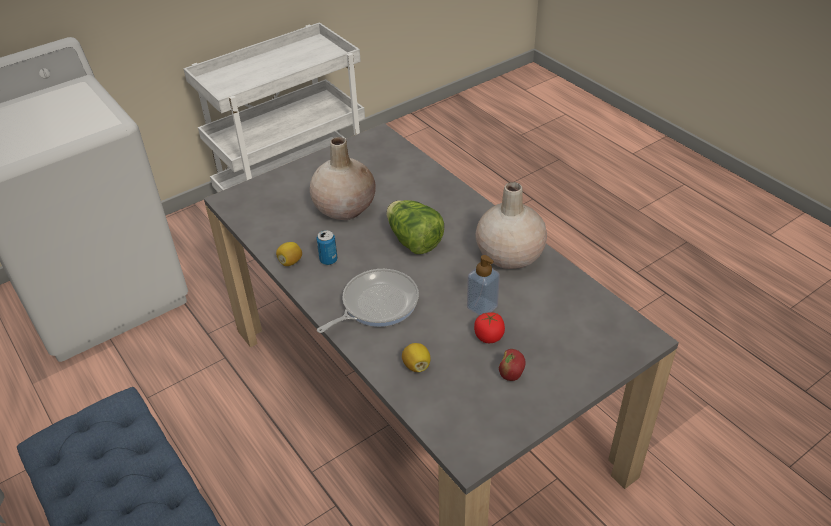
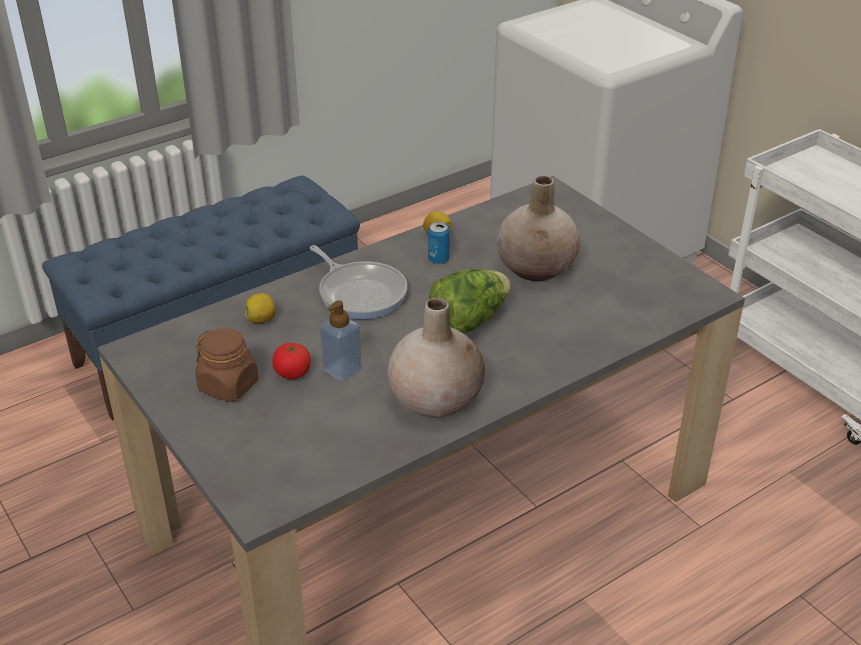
camera: 90 degrees right, 5 degrees down
apple [499,349,525,381] -> brown jar [195,328,258,402]

